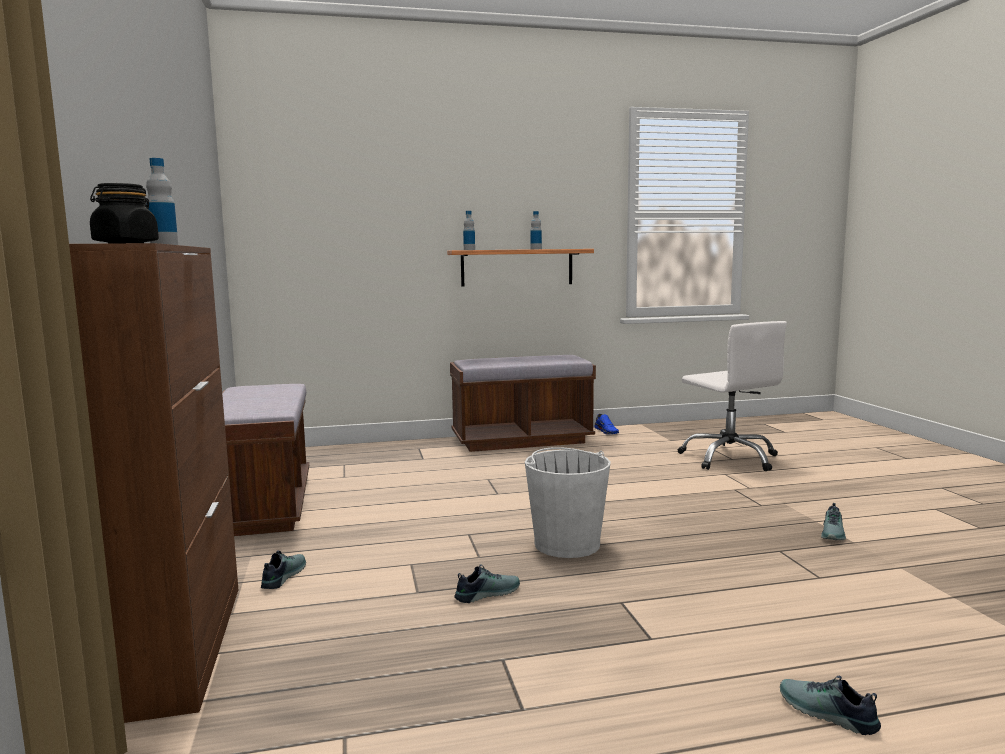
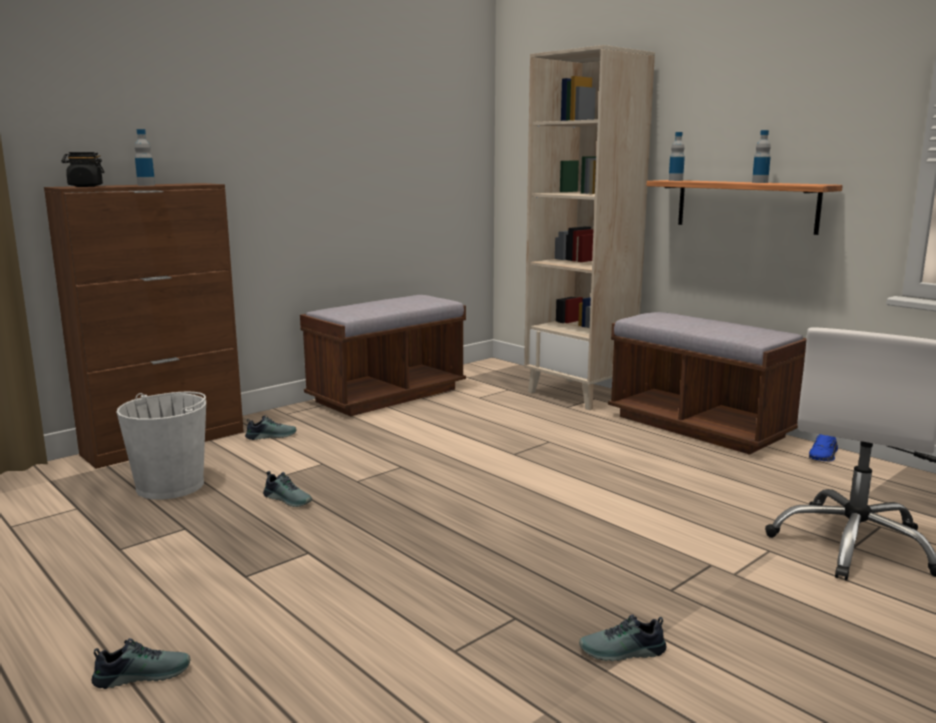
camera: 60 degrees right, 5 degrees up
white bucket [525,447,611,558] -> white bucket moved to [117,392,206,500]
shoe [780,676,881,735] -> shoe turned 60 degrees clockwise [91,638,190,689]
none -> beige bookcase [524,45,655,410]

